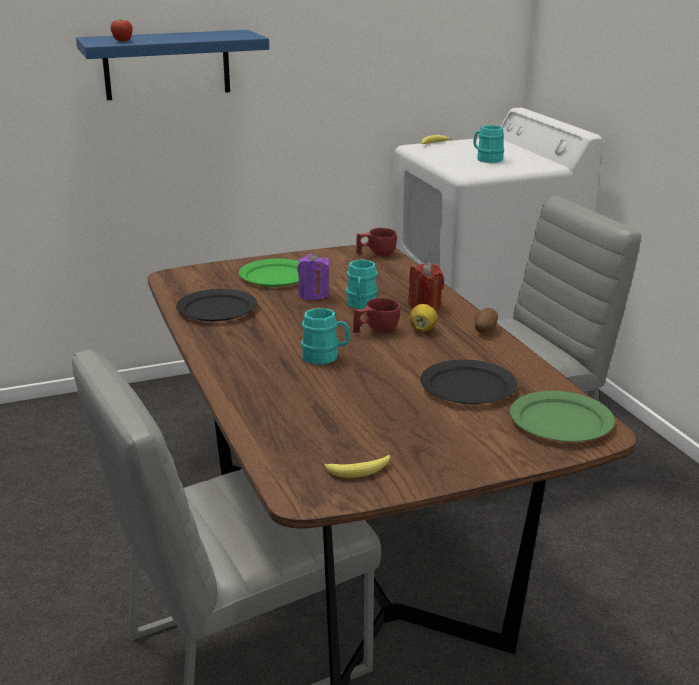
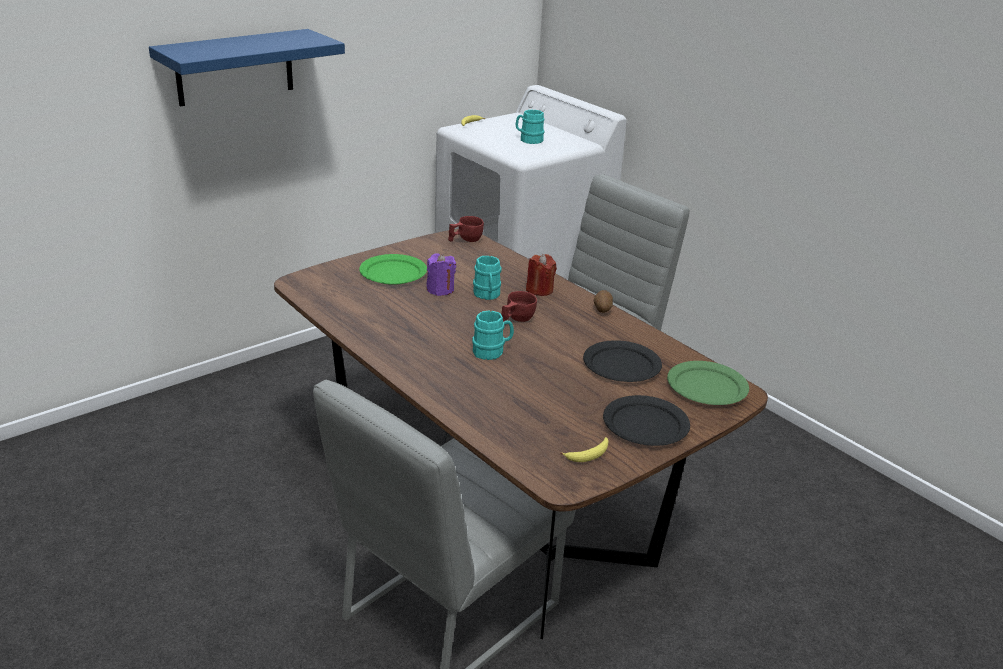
camera: 20 degrees left, 5 degrees up
apple [110,20,133,42] -> none
black plate [176,289,257,321] -> black plate moved to [603,395,690,446]
lemon [409,304,437,332] -> none

